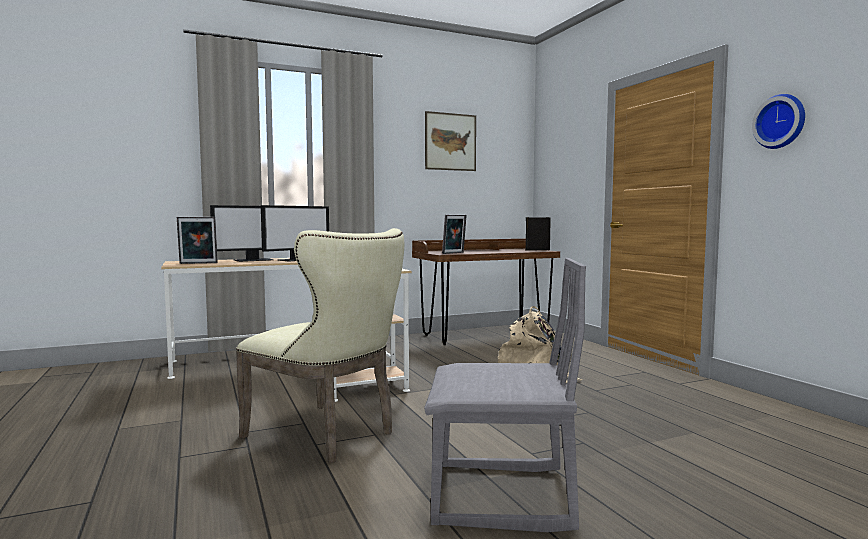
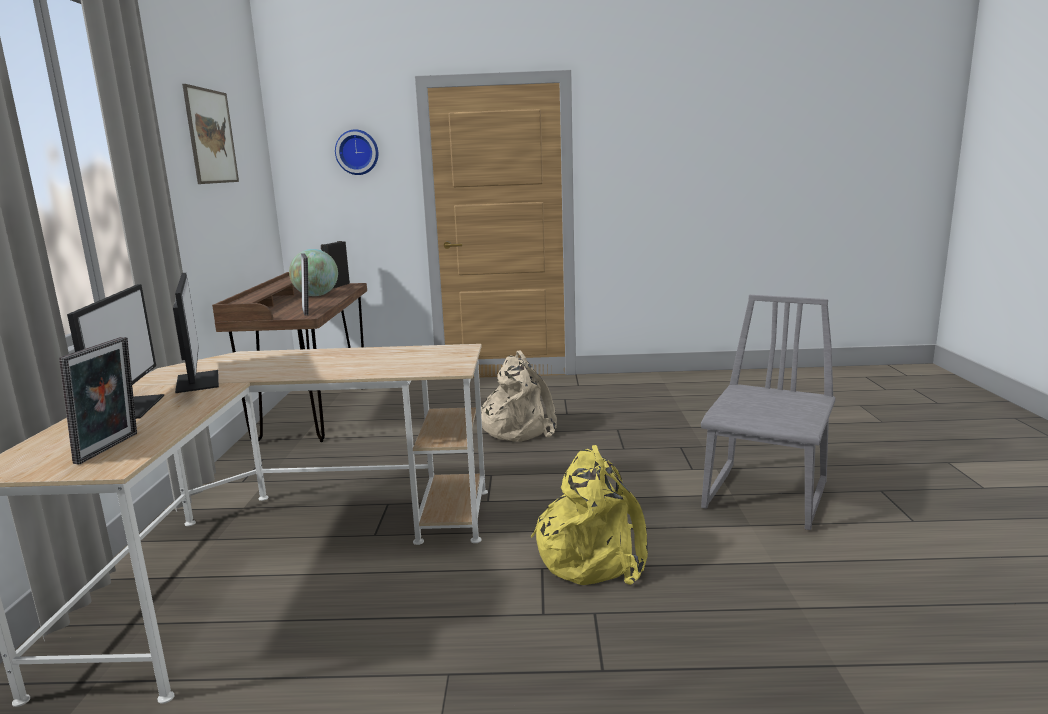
camera: 65 degrees left, 10 degrees up
beige chair [236,228,404,463] -> yellow backpack [531,445,648,585]
wall clock [752,94,805,149] -> wall clock moved to [335,129,378,175]
none -> globe [289,249,338,296]

